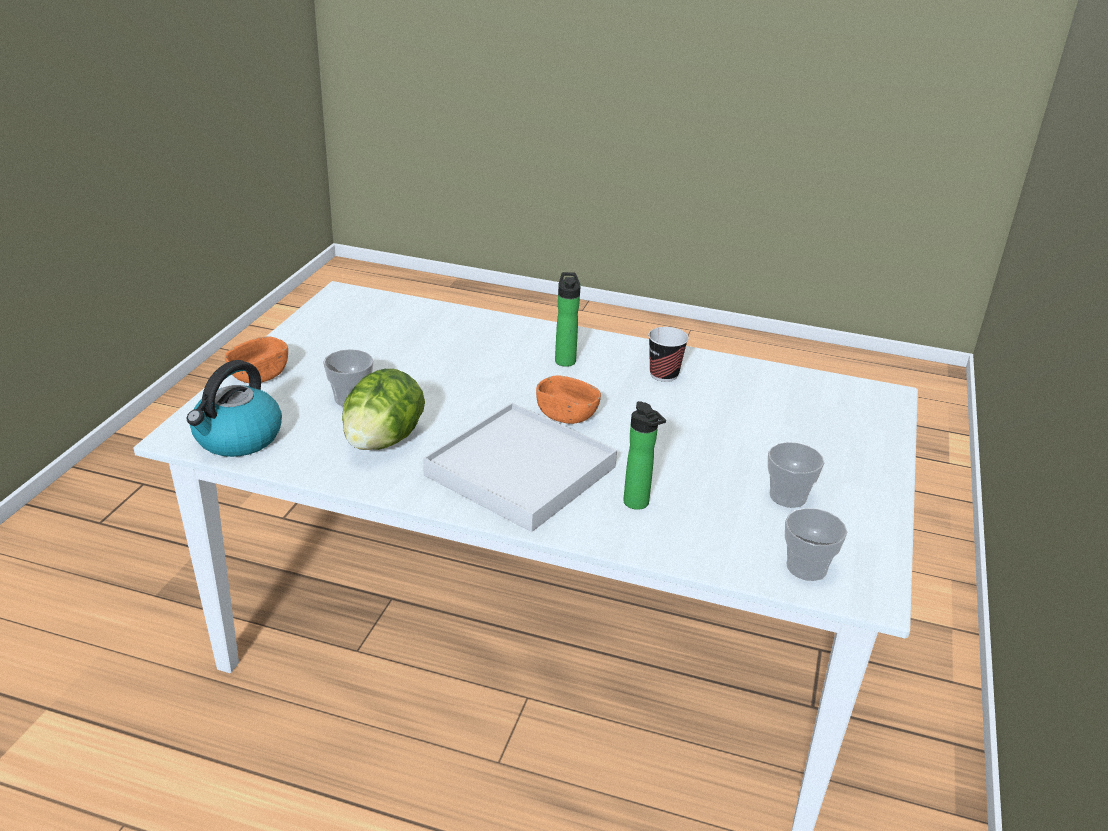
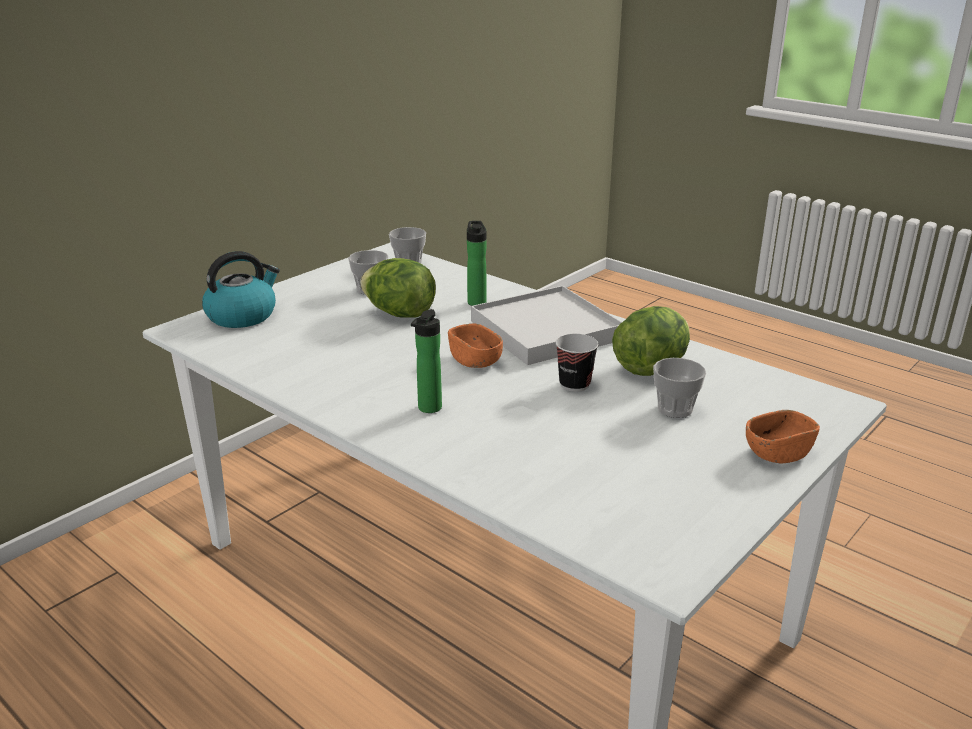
camera: 155 degrees left, 5 degrees down
kettle [187,360,282,457] -> kettle moved to [202,251,280,328]
cup [648,327,689,382] -> cup moved to [556,334,599,392]
none -> lettuce [360,258,436,318]

